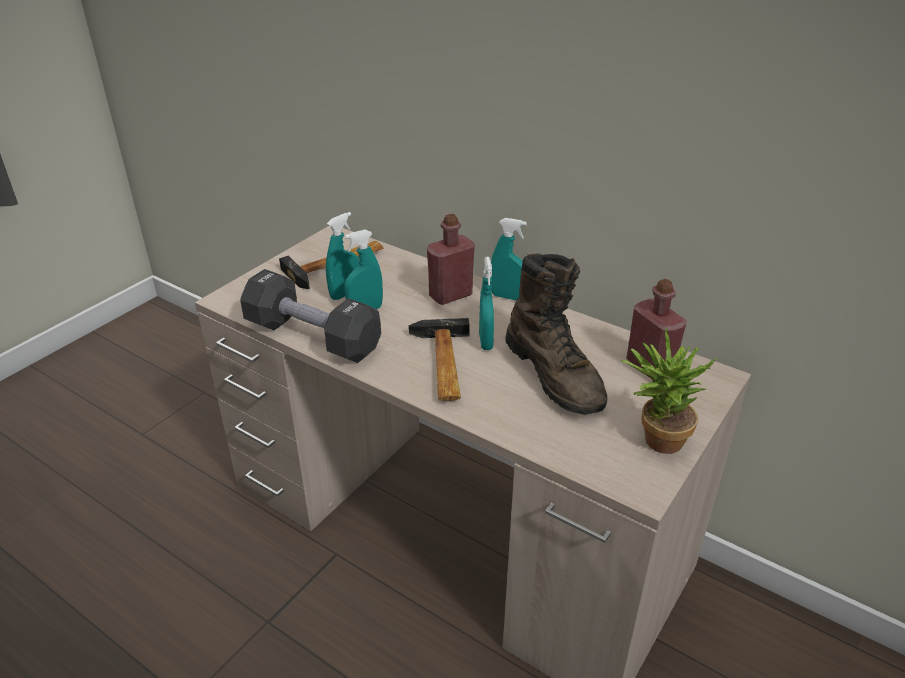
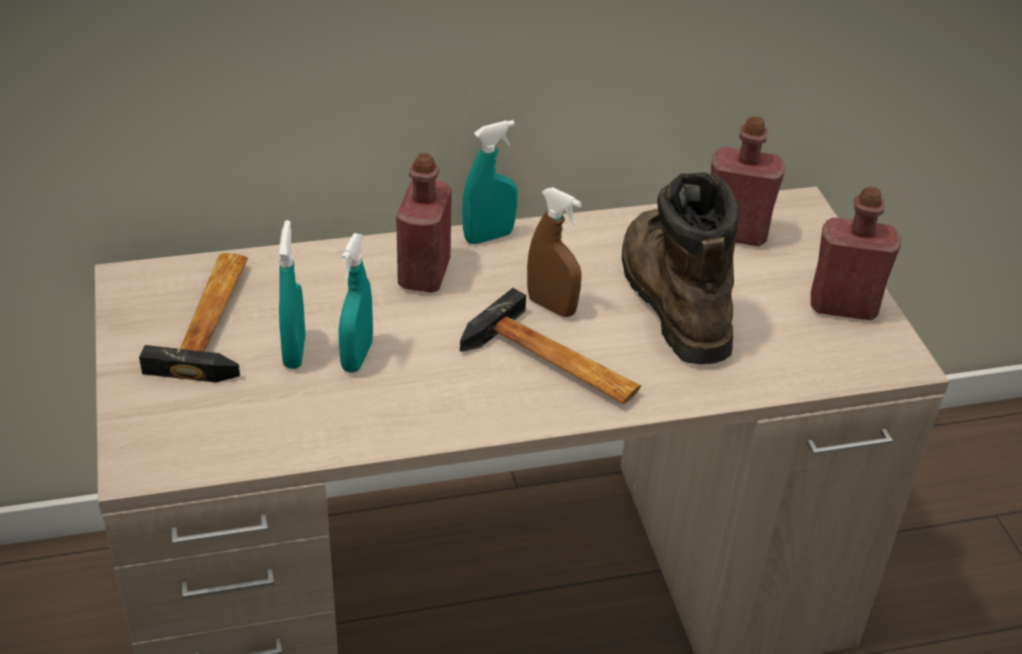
camera: 50 degrees left, 5 degrees up
black dumbbell [240,269,381,363] -> none
turquoise spray bottle [479,257,494,350] -> brown spray bottle [527,187,582,317]
brown boot [505,253,607,415] -> brown boot turned 120 degrees counterclockwise [622,172,738,364]
potted plant [621,329,718,454] -> red bottle [811,187,901,320]

